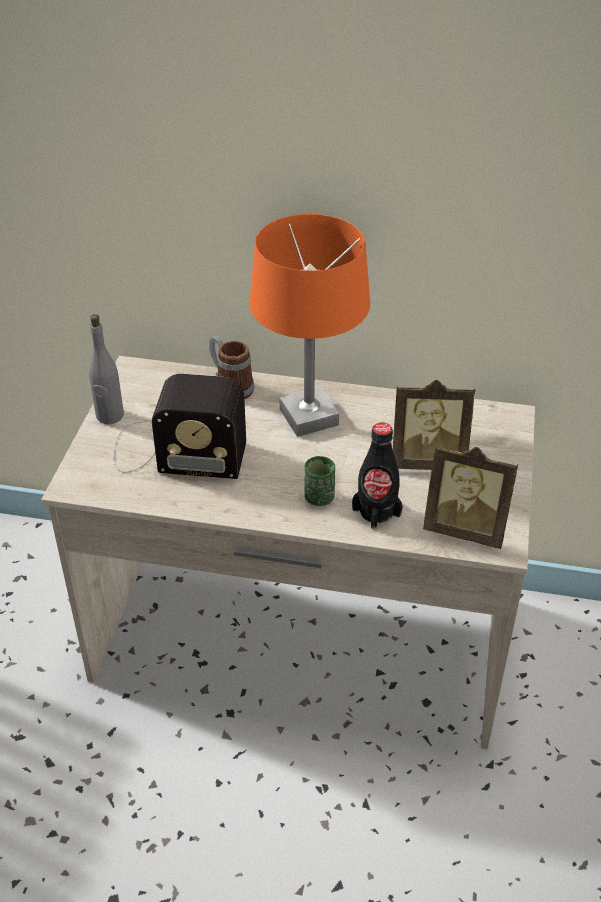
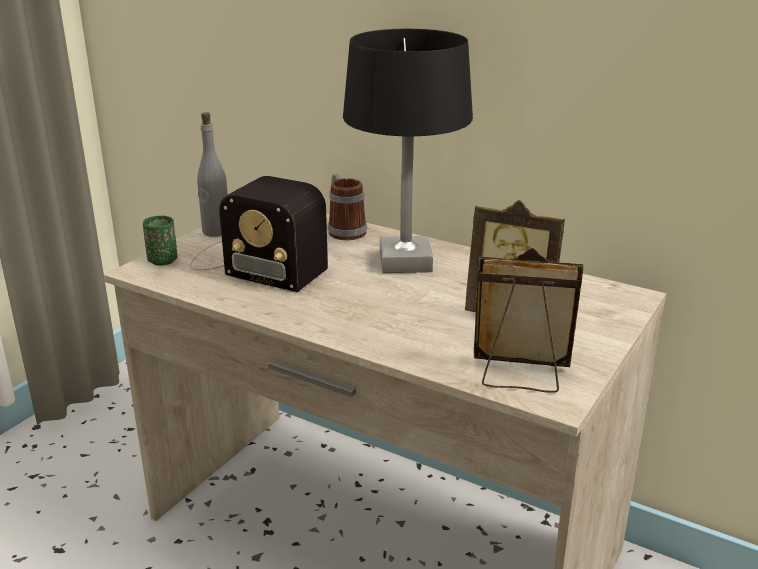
camera: 20 degrees right, 15 degrees down
orange table lamp [249,214,370,437] -> black table lamp [343,29,473,273]
green cup [304,456,335,506] -> green cup moved to [143,216,177,266]
black bottle [352,423,403,530] -> none
picture frame [423,444,518,549] -> picture frame turned 150 degrees clockwise [474,248,583,393]

